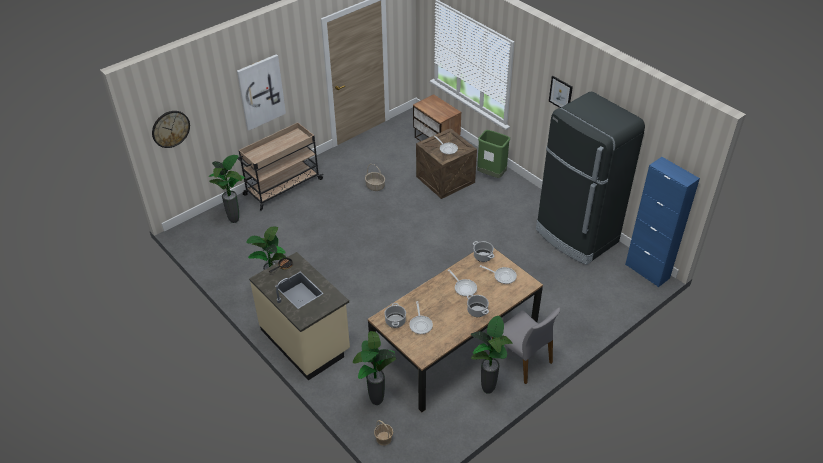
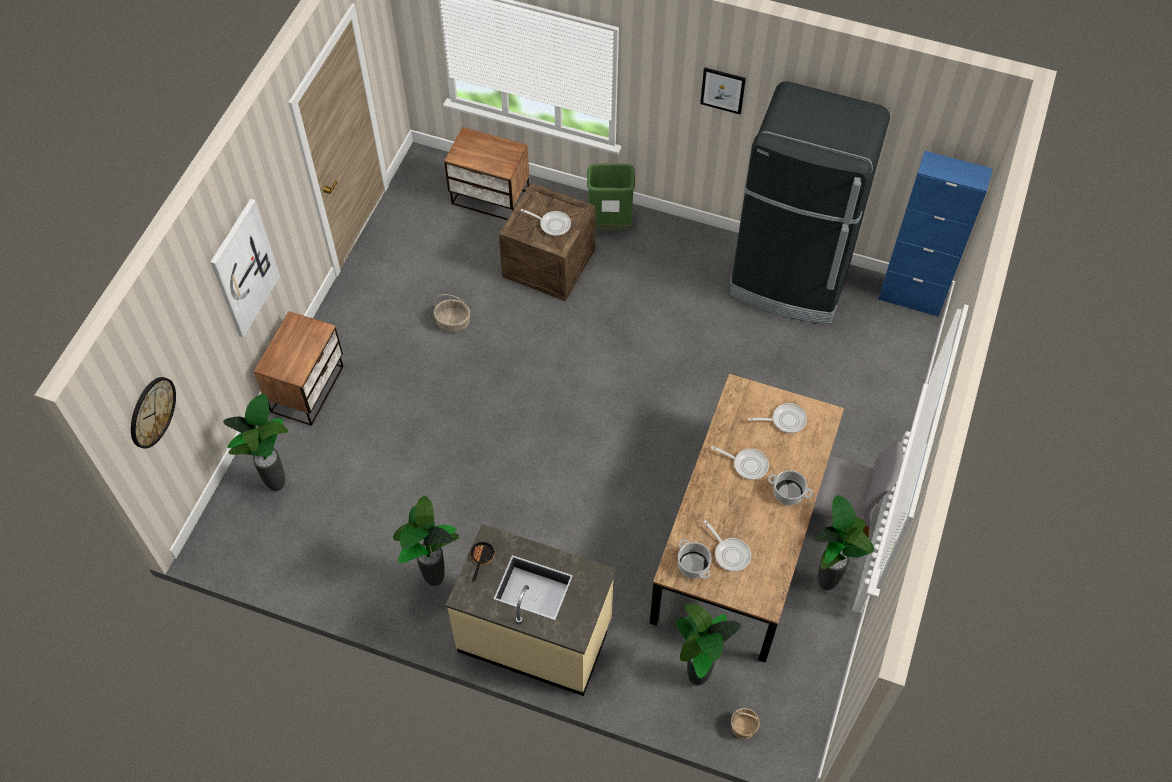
camera: 30 degrees left, 15 degrees up
beige cart [238,122,323,211] -> nightstand [254,311,343,426]
cooking pot [473,241,494,262] -> none

